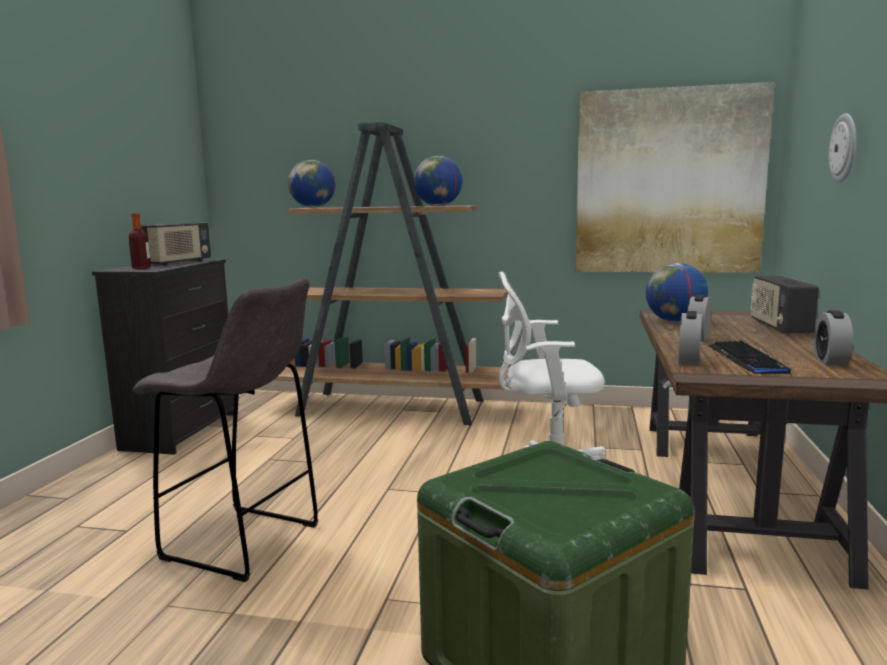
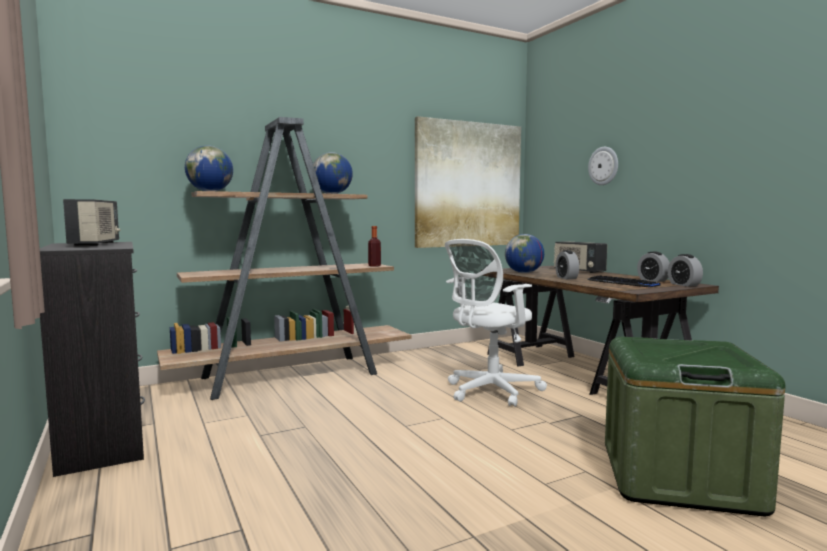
camera: 40 degrees left, 5 degrees down
bottle [128,213,151,269] -> bottle moved to [368,226,381,267]
grey stool [133,278,319,582] -> none
alarm clock [678,311,702,366] -> alarm clock moved to [668,254,703,287]

